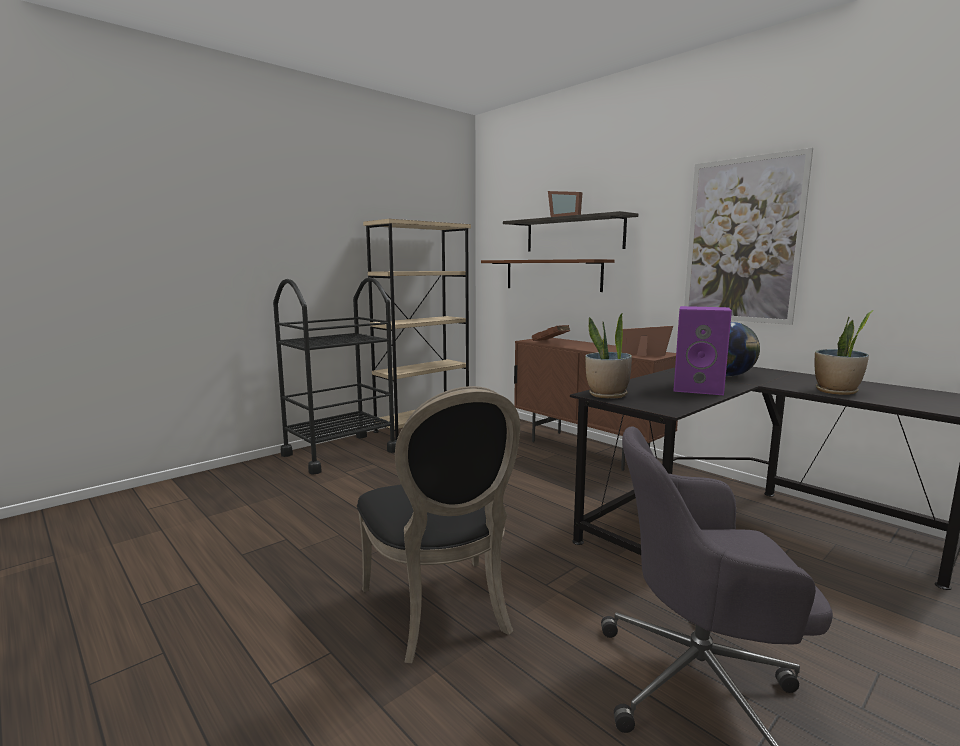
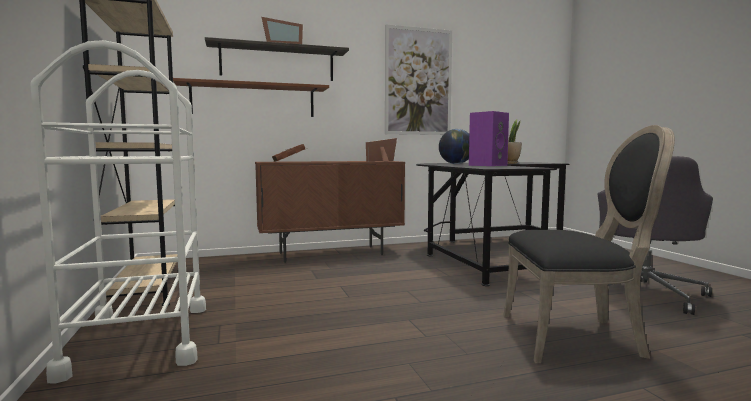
camera: 65 degrees left, 5 degrees down
black cart [273,277,396,475] -> white cart [30,40,206,383]
potted plant [585,312,632,399] -> none

